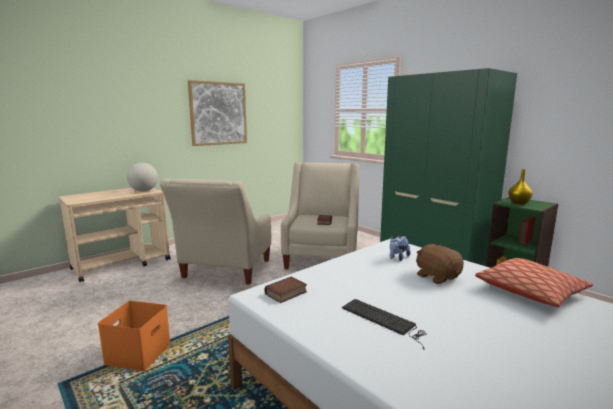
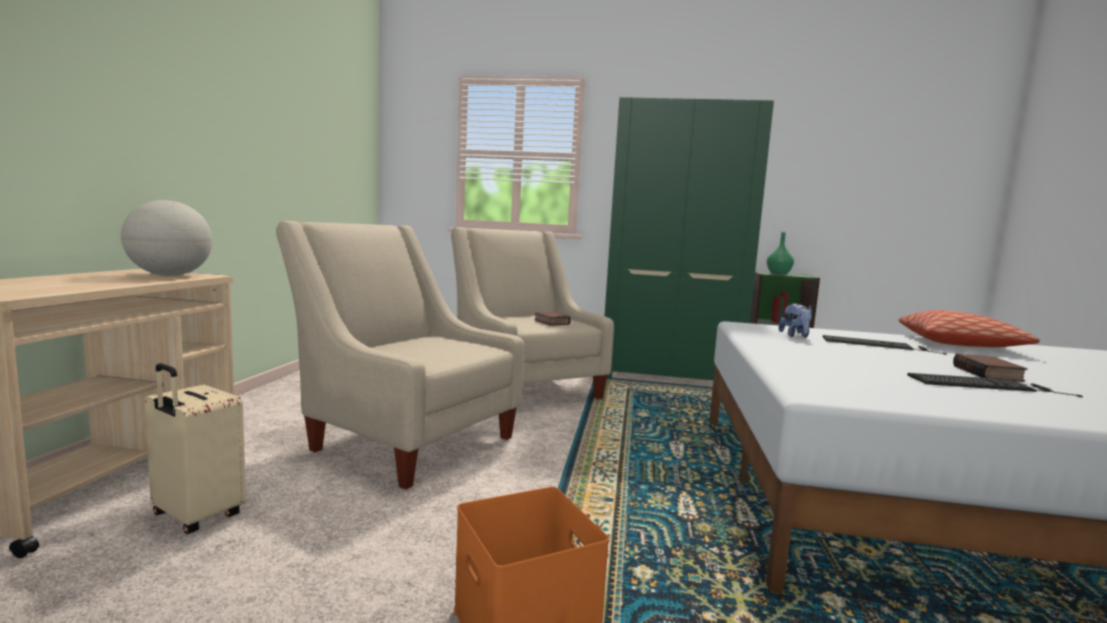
camera: 40 degrees left, 5 degrees down
beige armchair [160,178,271,284] -> beige armchair turned 150 degrees clockwise [276,221,524,490]
picture [188,80,247,146] -> none
book [265,277,307,303] -> book moved to [953,354,1027,382]
brown plush toy [416,244,464,284] -> keyboard [823,335,947,355]
yellow vase [508,169,533,204] -> green vase [767,232,794,275]
none -> beige suitcase [145,363,246,534]

